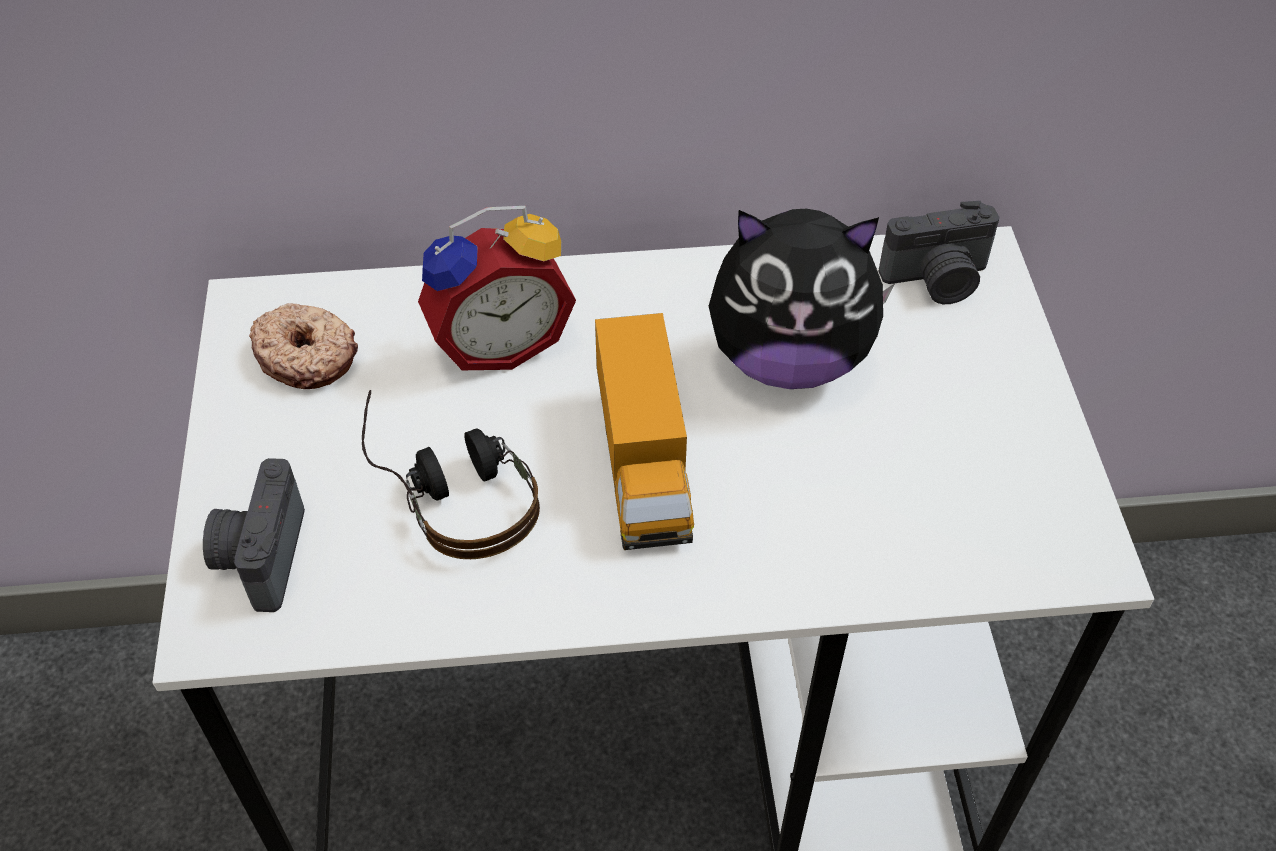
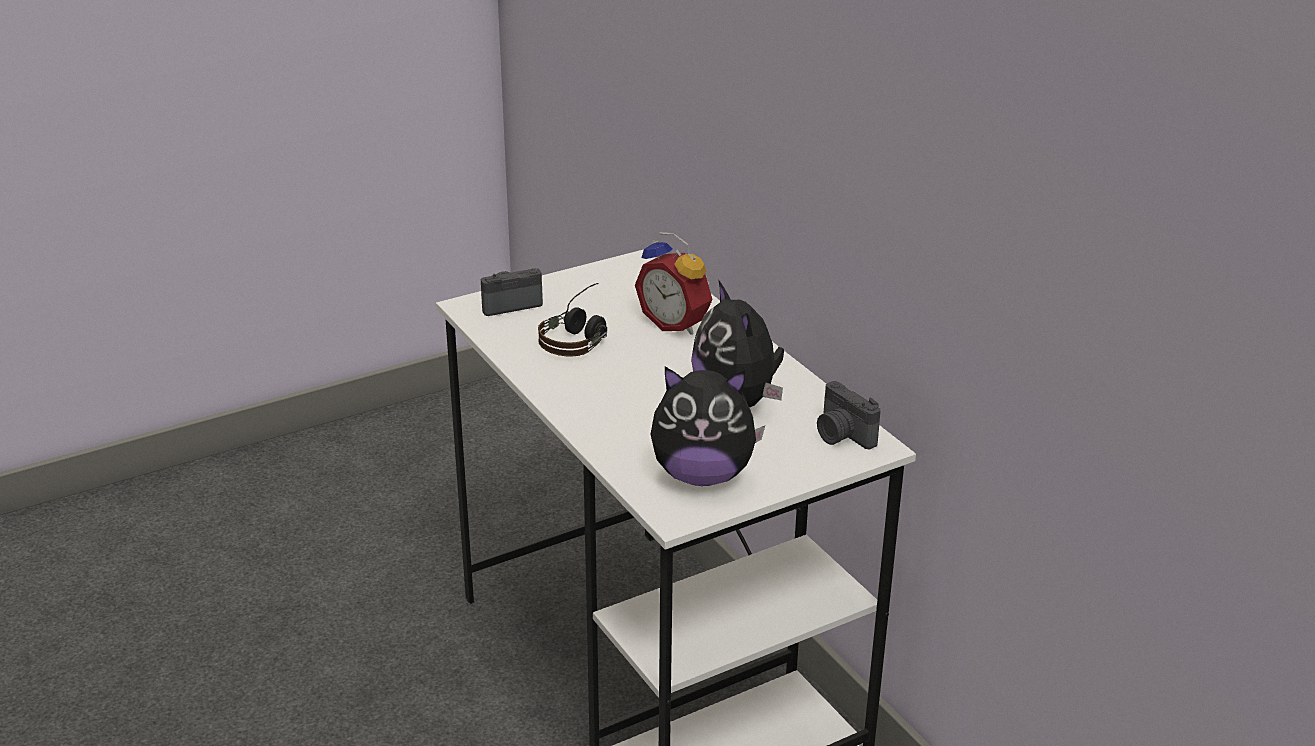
camera: 65 degrees right, 20 degrees down
donut [249,303,358,389] -> none
toy truck [595,313,694,550] -> none
none -> plush toy [650,367,765,486]

